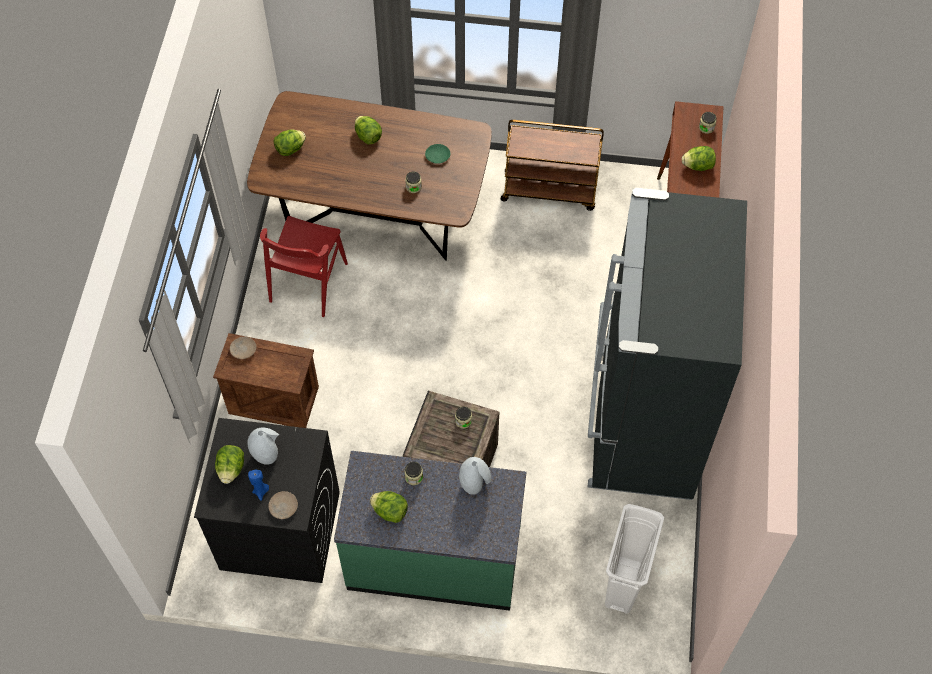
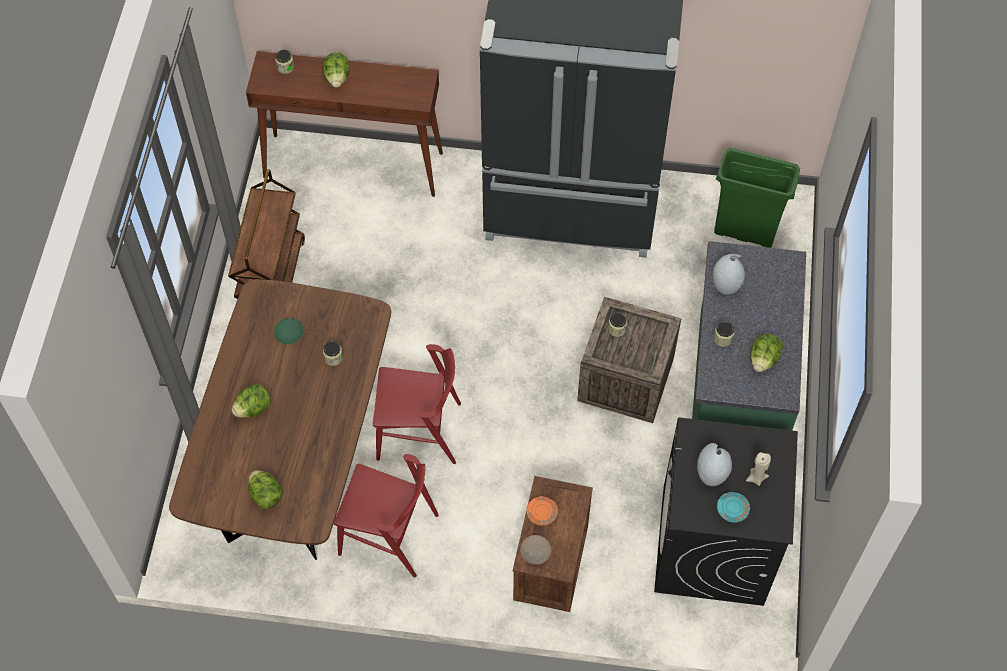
camera: 90 degrees left, 0 degrees up
lettuce [215,445,244,484] -> turquoise plate [717,492,750,523]
blue candle [248,470,269,501] -> beige candle [746,452,771,486]
beige plate [269,491,298,519] -> none
white trash can [605,504,664,614] -> green trash can [714,148,800,248]
none -> red chair [373,344,461,464]
none -> orange plate [527,496,558,526]

